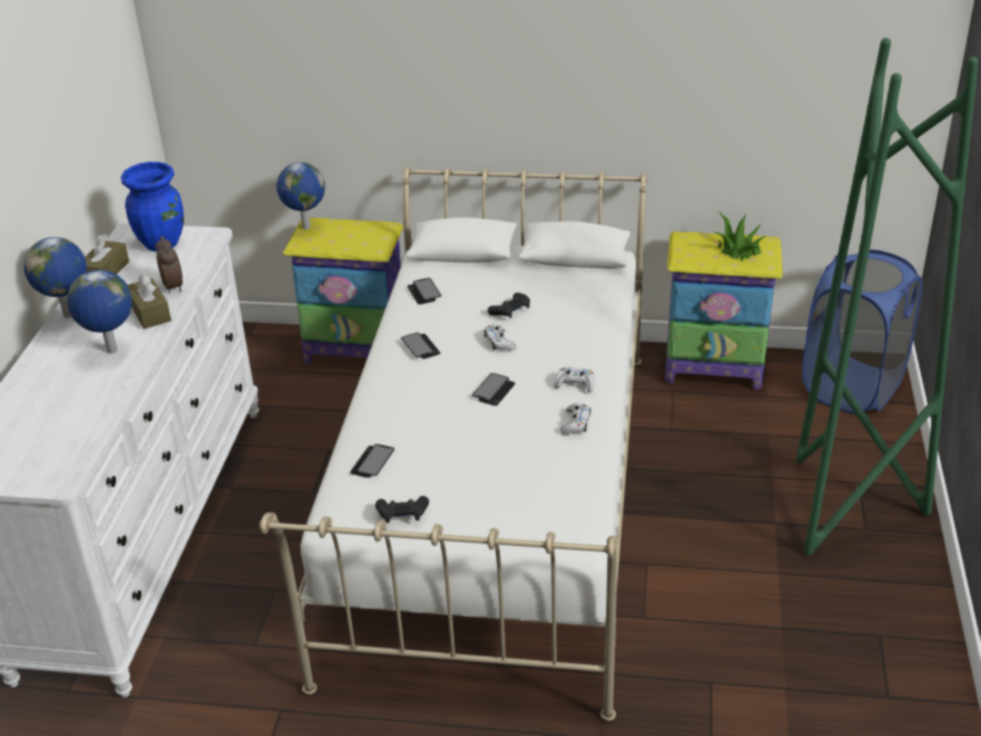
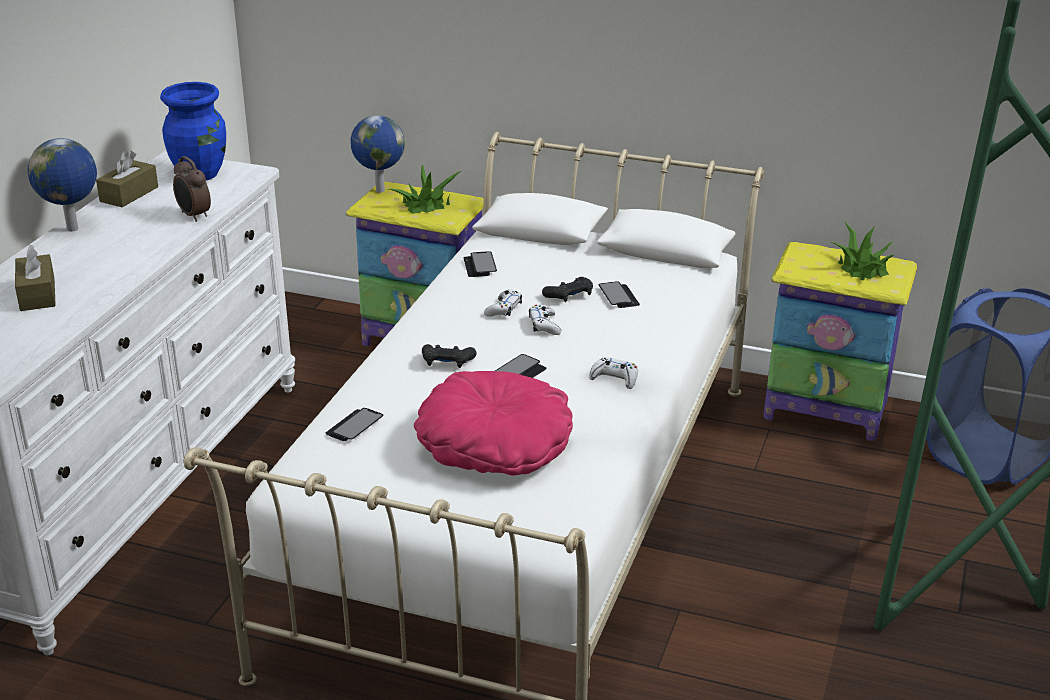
camera: 10 degrees right, 5 degrees down
globe [67,270,133,353] -> none
brown tissue box [128,273,171,329] -> brown tissue box moved to [15,245,56,311]
alarm clock [156,236,183,293] -> alarm clock turned 150 degrees clockwise [173,156,211,222]
black game controller [375,496,429,523] -> black game controller moved to [422,344,476,368]
phone [401,332,441,359] -> phone moved to [599,281,640,308]
white game controller [560,403,591,435] -> white game controller moved to [484,289,522,317]
none -> potted plant [390,164,461,214]
none -> pink pillow [414,371,573,476]

